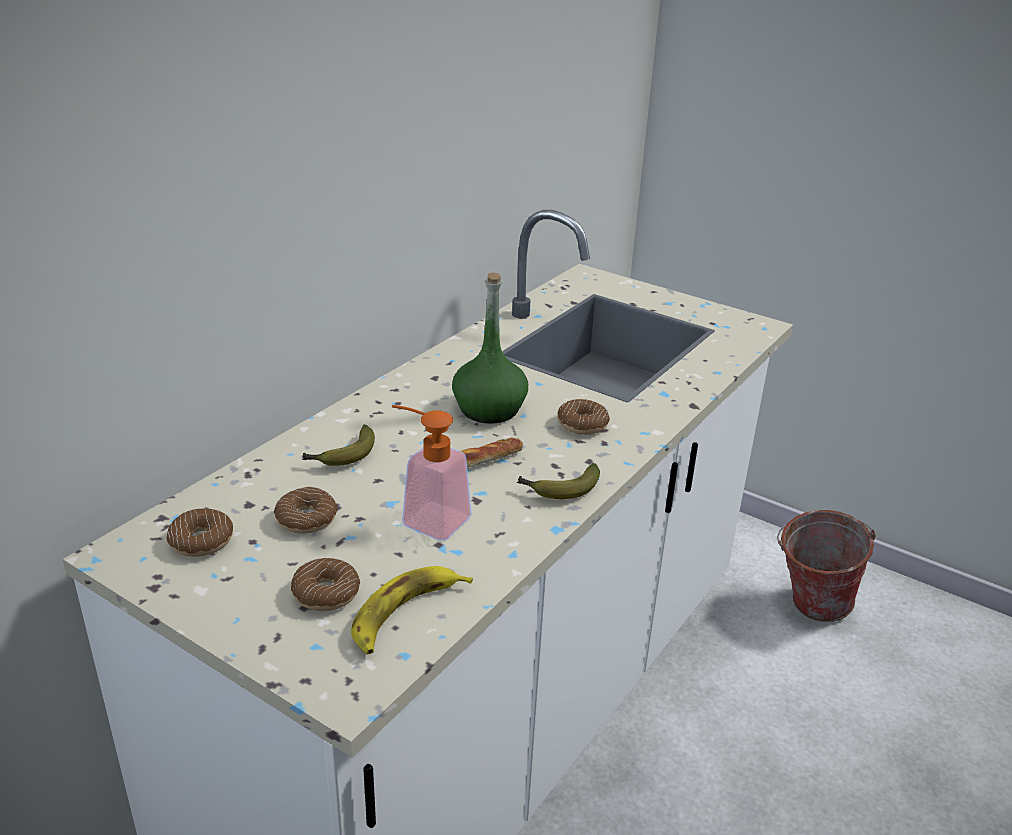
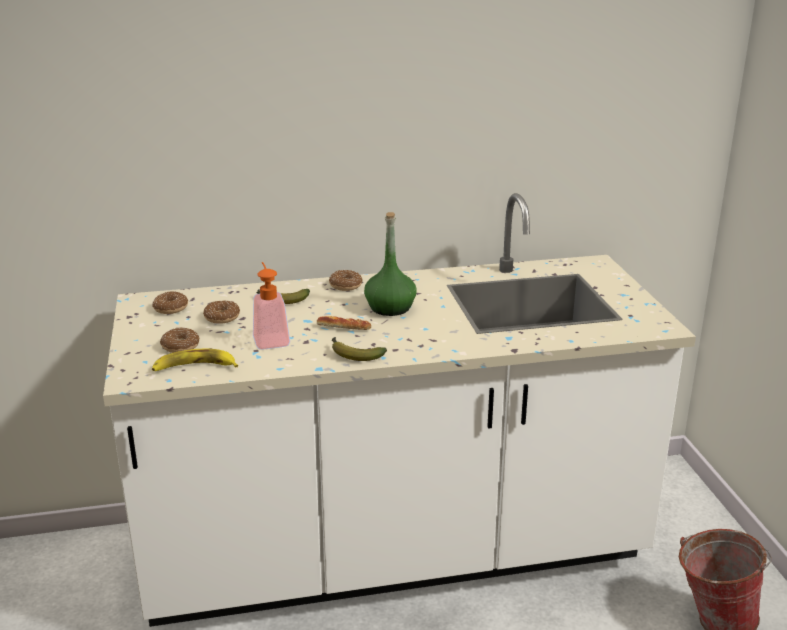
camera: 45 degrees right, 5 degrees down
donut [557,399,610,435] -> donut moved to [329,270,363,291]

